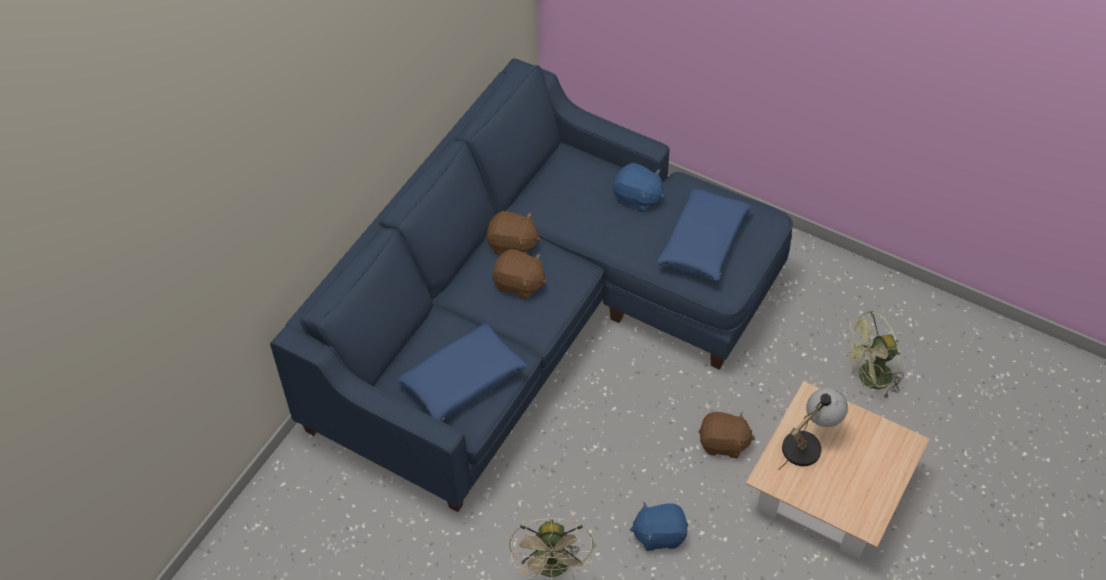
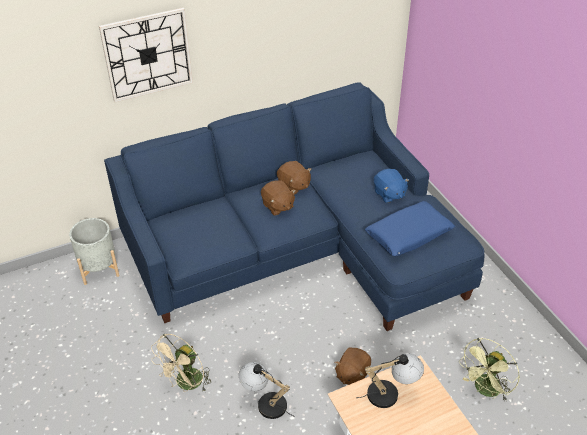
camera: 35 degrees right, 10 degrees down
blue pillow [397,324,527,422] -> none
blue plush toy [630,501,688,551] -> table lamp [239,362,295,419]
brown plush toy [699,411,755,458] -> brown plush toy turned 75 degrees clockwise [334,347,371,385]
green fan [843,311,904,399] -> green fan turned 60 degrees counterclockwise [459,338,520,401]
none -> grey planter [69,218,120,285]
none -> wall clock [99,8,193,102]

